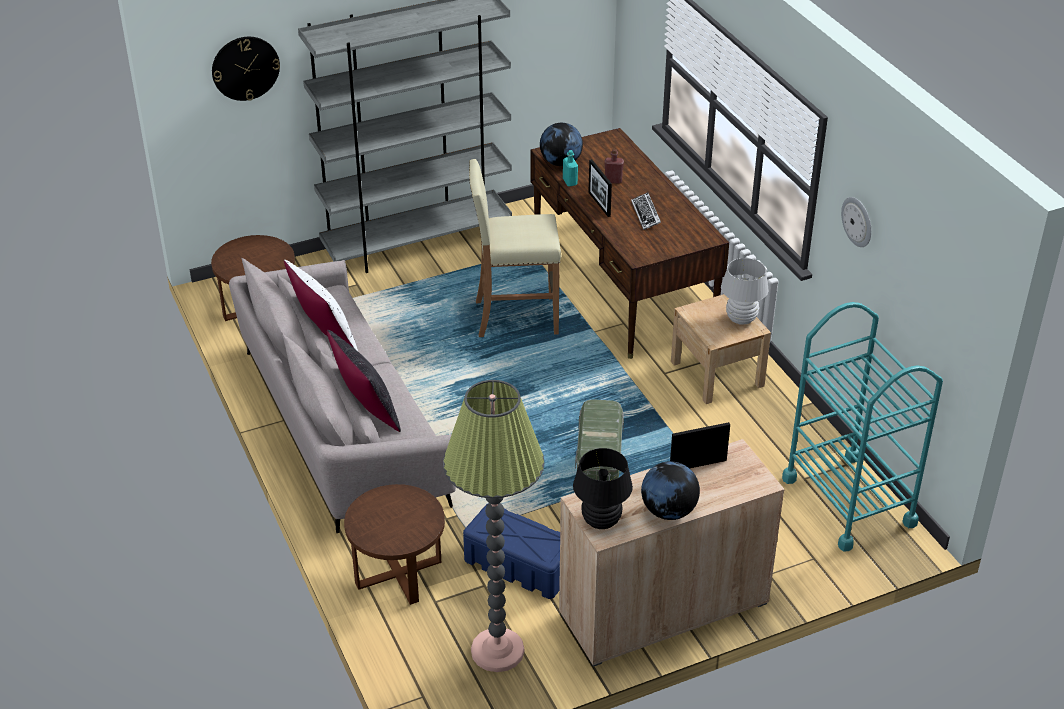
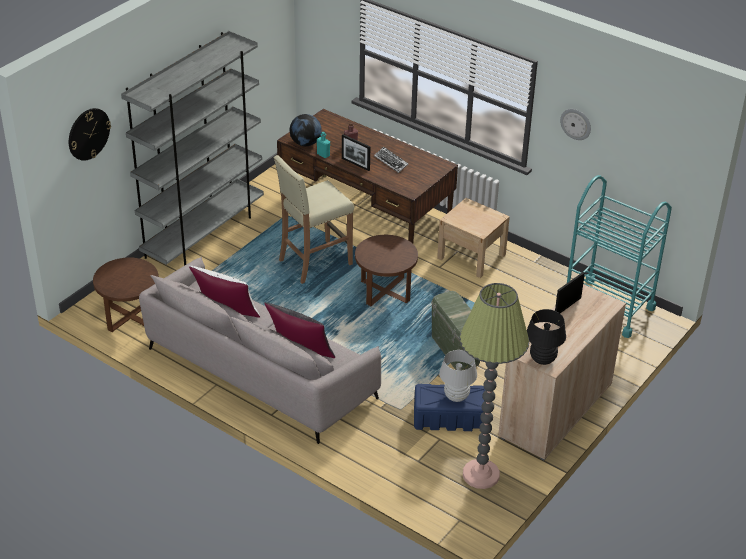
camera: 30 degrees left, 0 degrees up
brown side table [344,484,445,605] -> brown side table moved to [355,235,418,306]
globe [641,461,700,520] -> none
white table lamp [721,258,769,325] -> white table lamp moved to [439,350,477,402]

